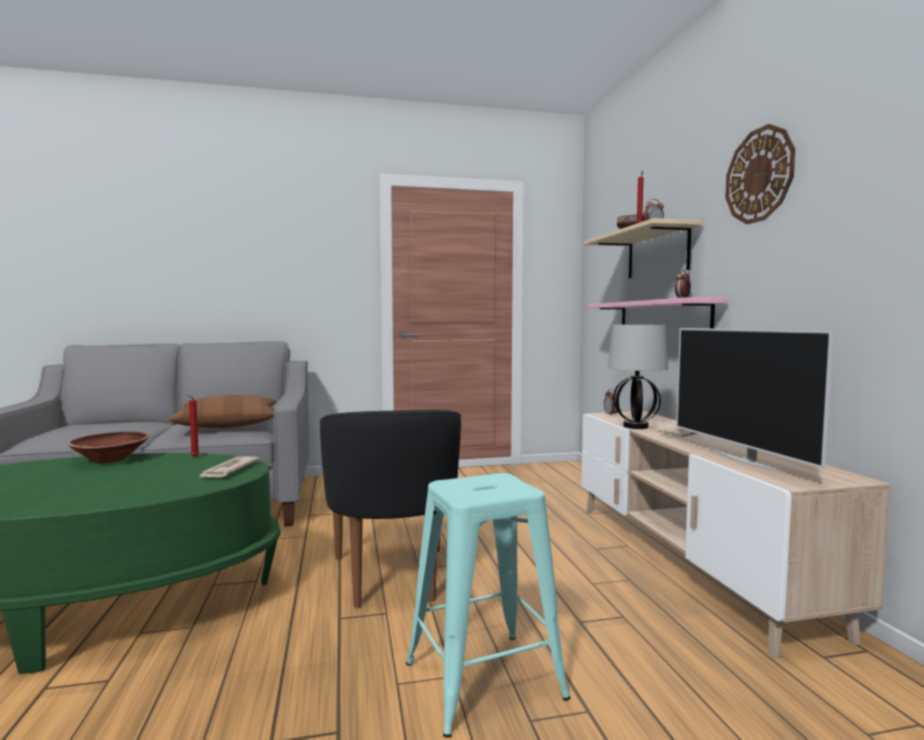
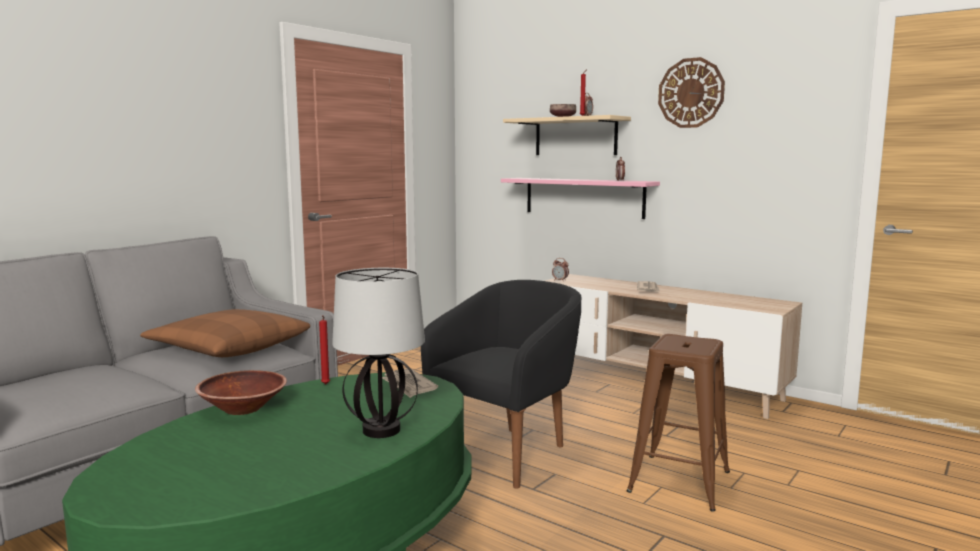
camera: 40 degrees left, 5 degrees up
black armchair [320,410,461,608] -> black armchair turned 90 degrees counterclockwise [421,280,582,489]
turquoise stool [406,473,570,738] -> brown stool [627,334,730,512]
table lamp [608,325,668,429] -> table lamp moved to [332,268,425,438]
television [676,328,834,473] -> none

